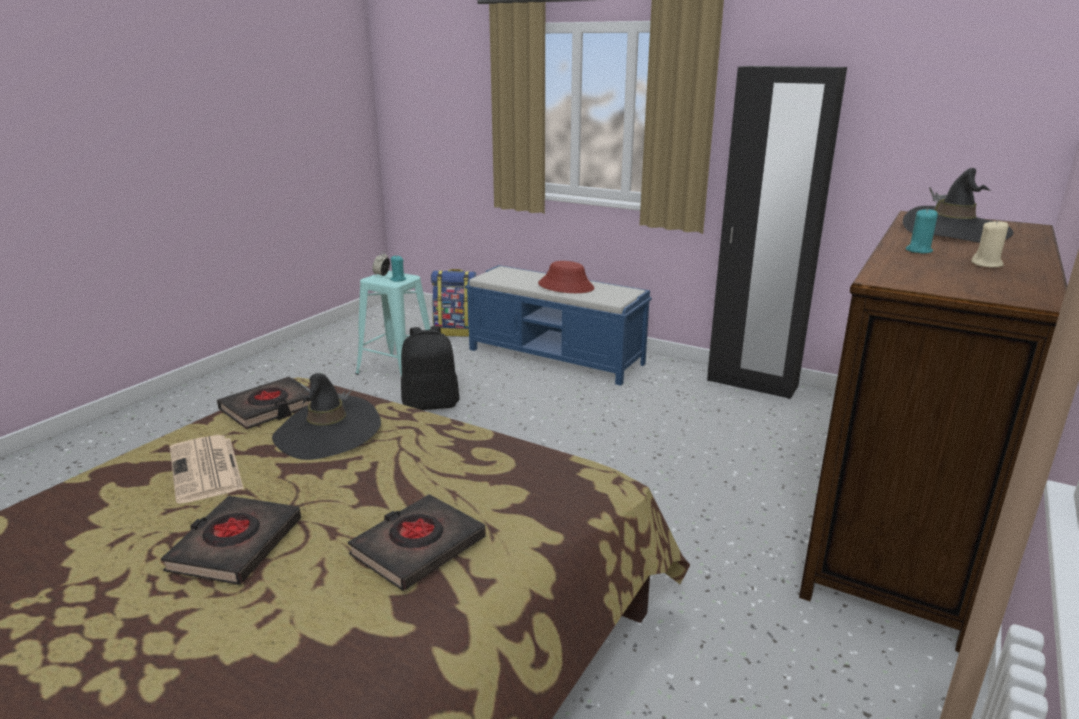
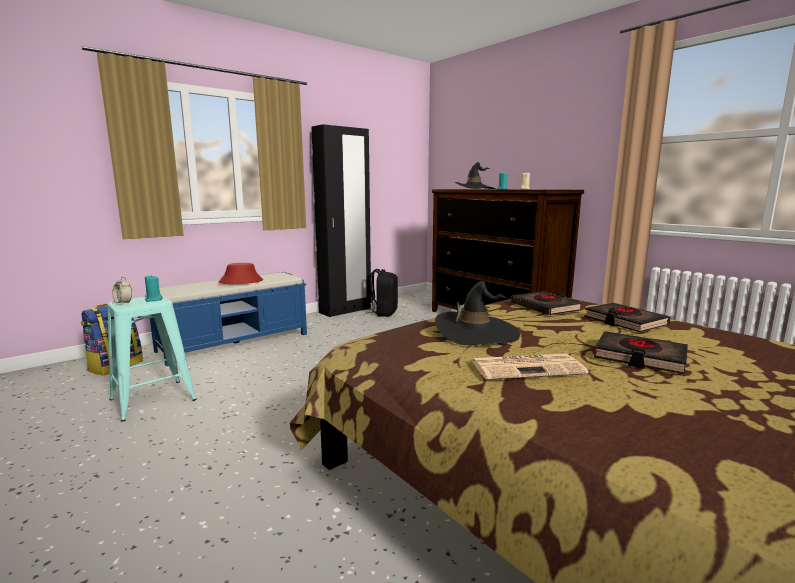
camera: 70 degrees left, 10 degrees down
black book [217,377,311,429] -> black book moved to [511,291,583,315]
black backpack [401,326,460,410] -> black backpack moved to [369,269,398,317]

